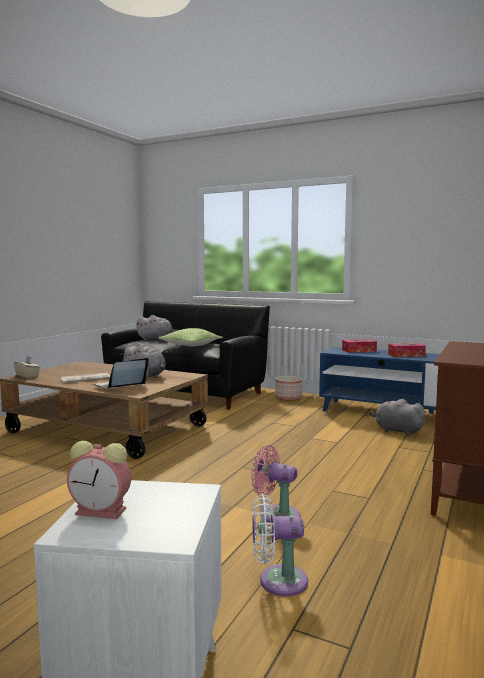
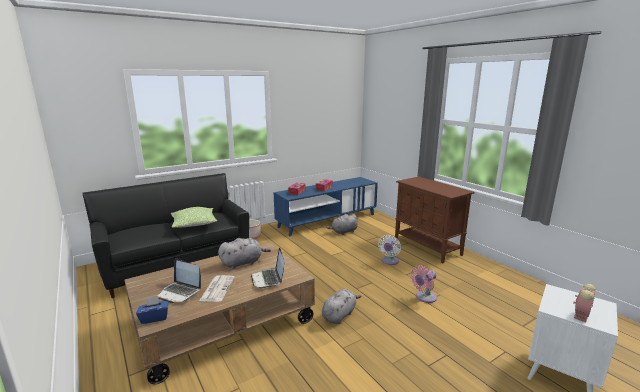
camera: 60 degrees left, 10 degrees up
beige tissue box [14,356,40,378] -> blue tissue box [136,296,169,324]
grey plush toy [135,315,177,340] -> grey plush toy moved to [322,289,362,324]
white fan [253,494,308,596] -> white fan moved to [378,235,401,265]
none -> laptop [156,258,201,303]

